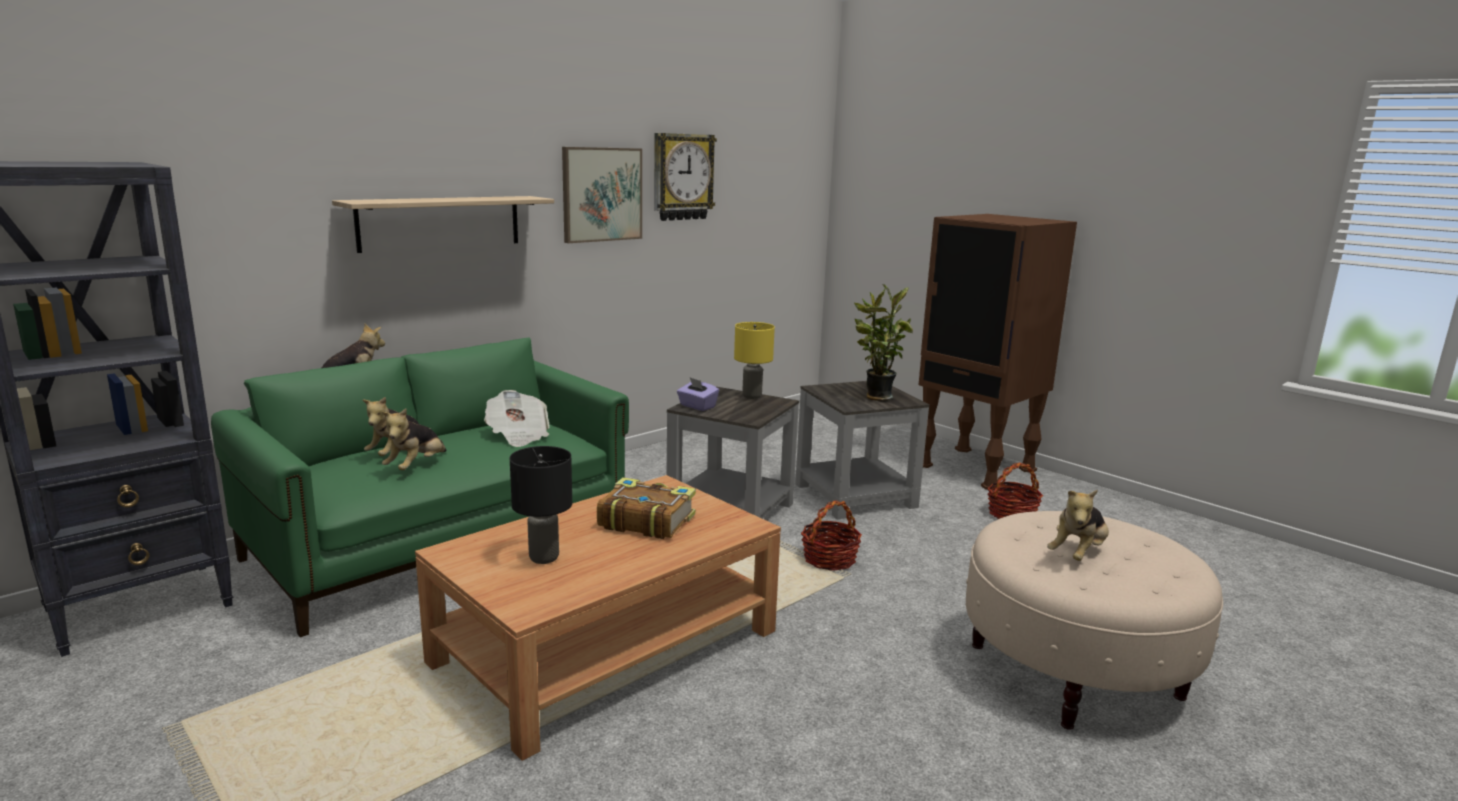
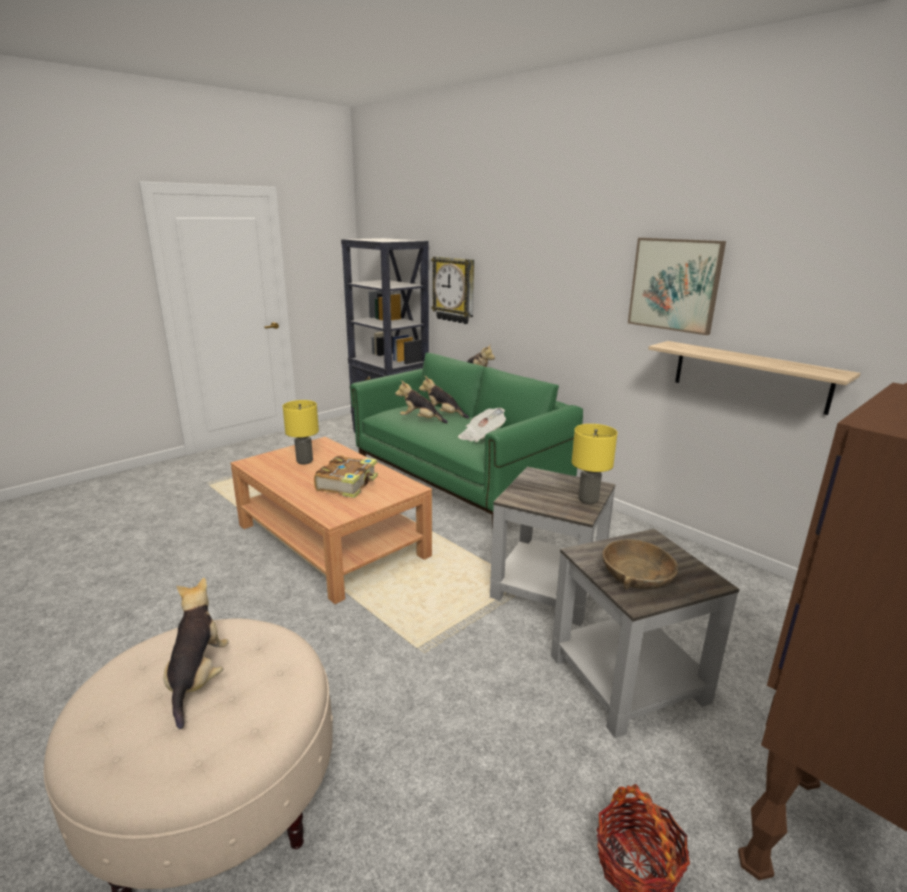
camera: 90 degrees right, 5 degrees up
shelf [332,196,554,253] -> shelf moved to [648,341,860,415]
black table lamp [510,446,572,564] -> yellow table lamp [283,400,319,465]
wall clock [654,133,717,221] -> wall clock moved to [431,256,474,324]
purple tissue box [677,378,719,411] -> none
basket [801,501,862,571] -> none
potted plant [854,284,913,401] -> brown bowl [602,539,678,590]
plush toy [1047,489,1109,561] -> plush toy turned 45 degrees clockwise [163,578,229,729]

